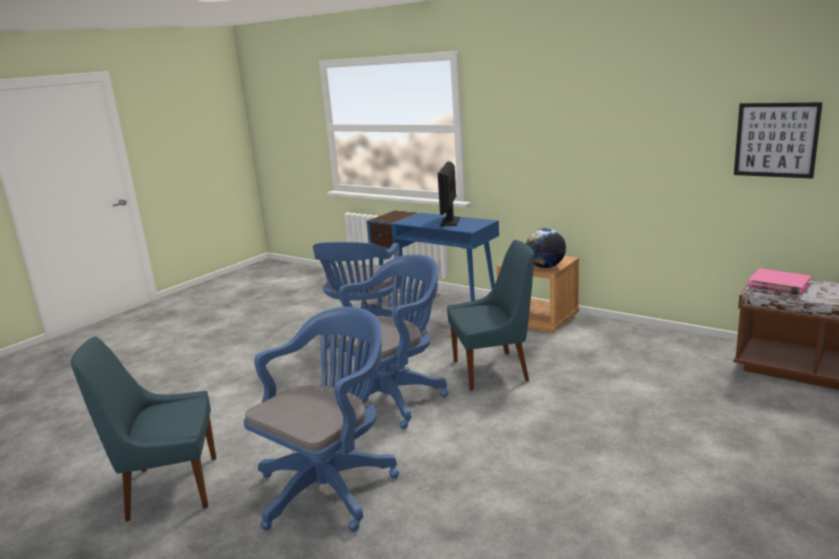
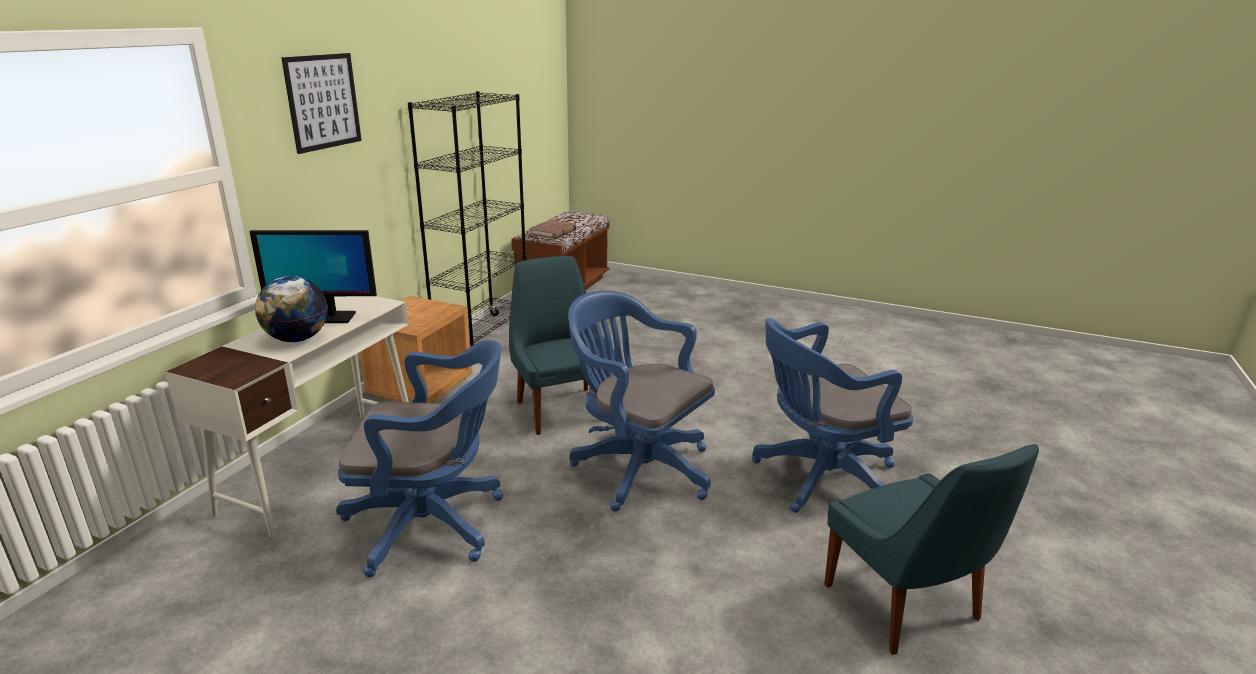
camera: 105 degrees left, 5 degrees up
blue office chair [244,307,399,532] -> blue office chair turned 45 degrees counterclockwise [752,318,913,513]
blue desk [367,210,499,303] -> white desk [165,296,409,538]
globe [526,228,566,268] -> globe moved to [255,276,328,342]
picture [734,102,823,179] -> picture moved to [281,53,362,154]
pink book [748,268,811,295] -> brown book [529,220,577,239]
none -> black bookcase [408,91,526,346]

